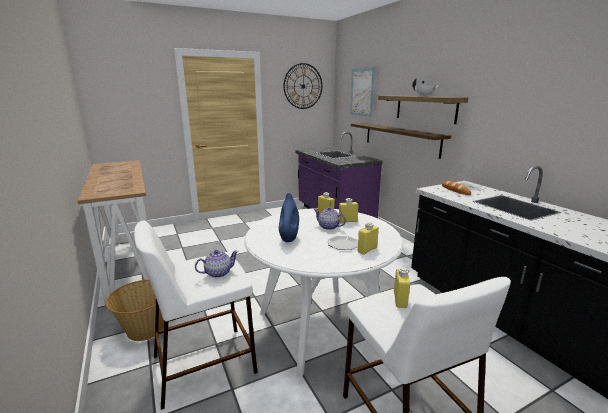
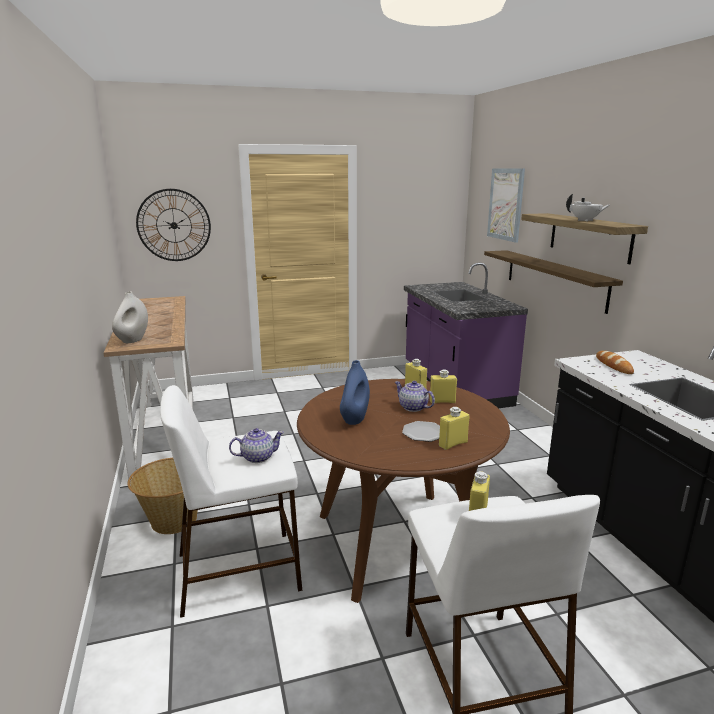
camera: 10 degrees right, 0 degrees up
white dining table [245,208,403,377] -> brown dining table [297,379,510,603]
wall clock [283,63,322,109] -> wall clock moved to [136,189,211,261]
none -> white vase [112,292,148,343]

